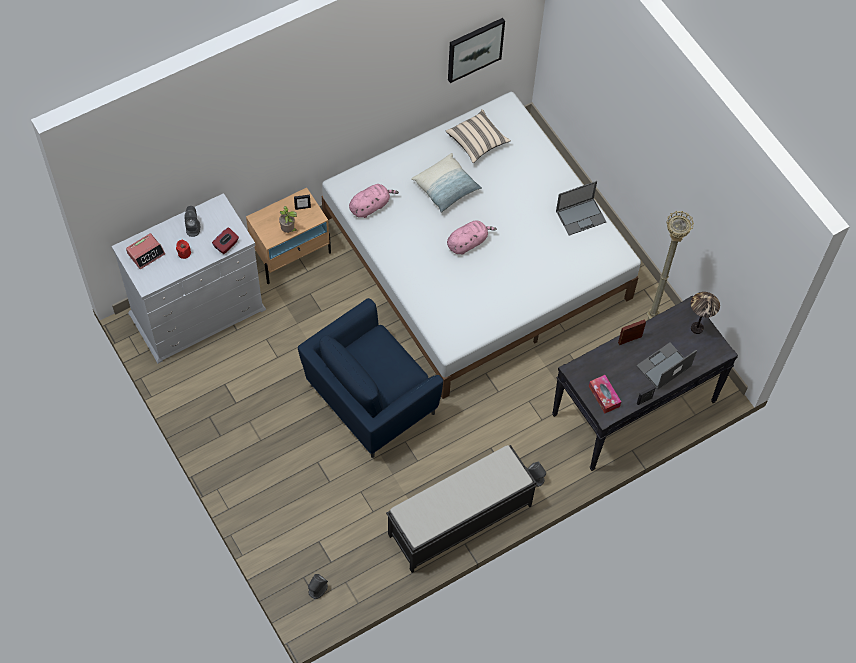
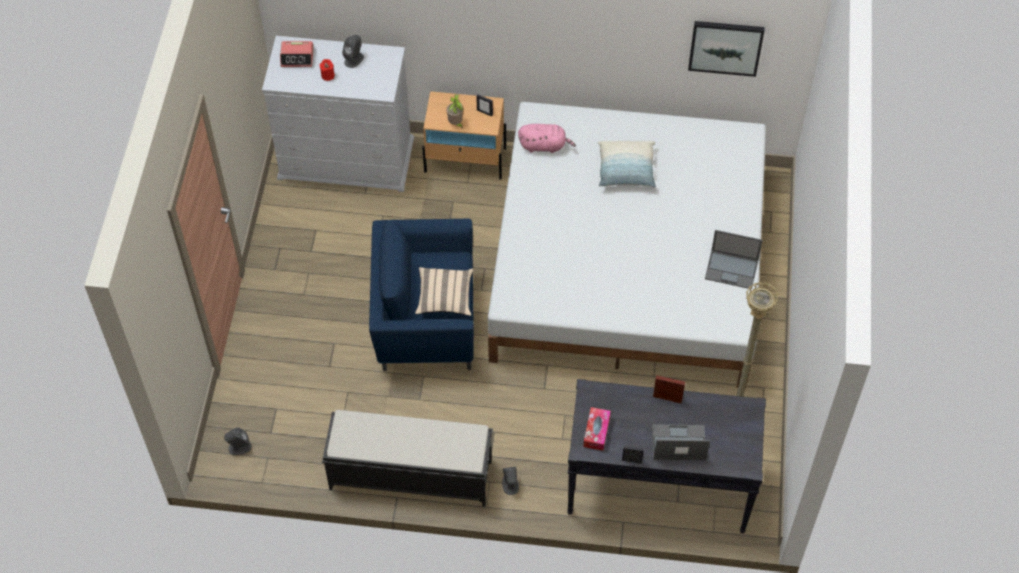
camera: 40 degrees right, 5 degrees down
red tissue box [212,227,239,254] -> none
beige pillow [446,109,511,163] -> beige pillow moved to [415,267,473,316]
pink plush toy [447,220,497,255] -> none
table lamp [691,292,720,334] -> none

